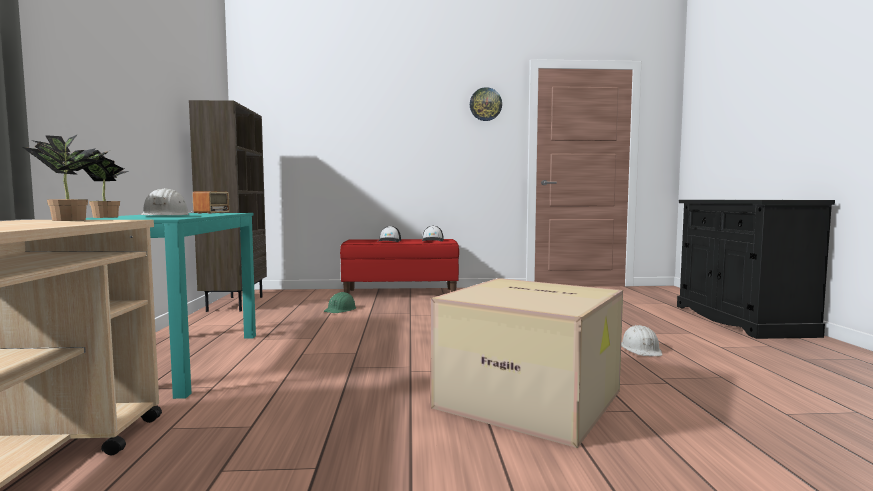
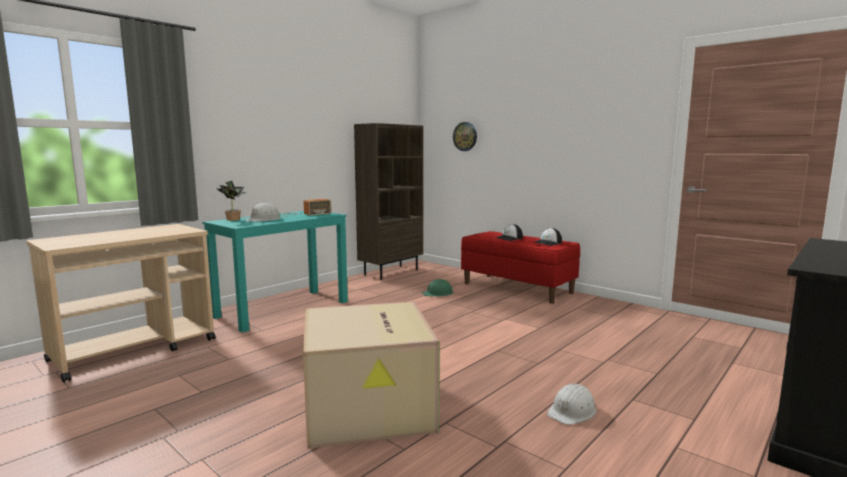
camera: 45 degrees right, 5 degrees up
potted plant [23,134,109,221] -> none
wall clock [470,87,502,121] -> wall clock moved to [453,122,477,151]

